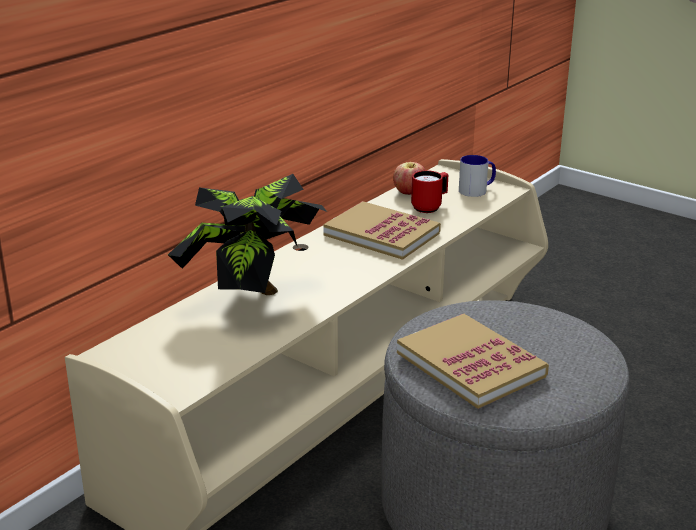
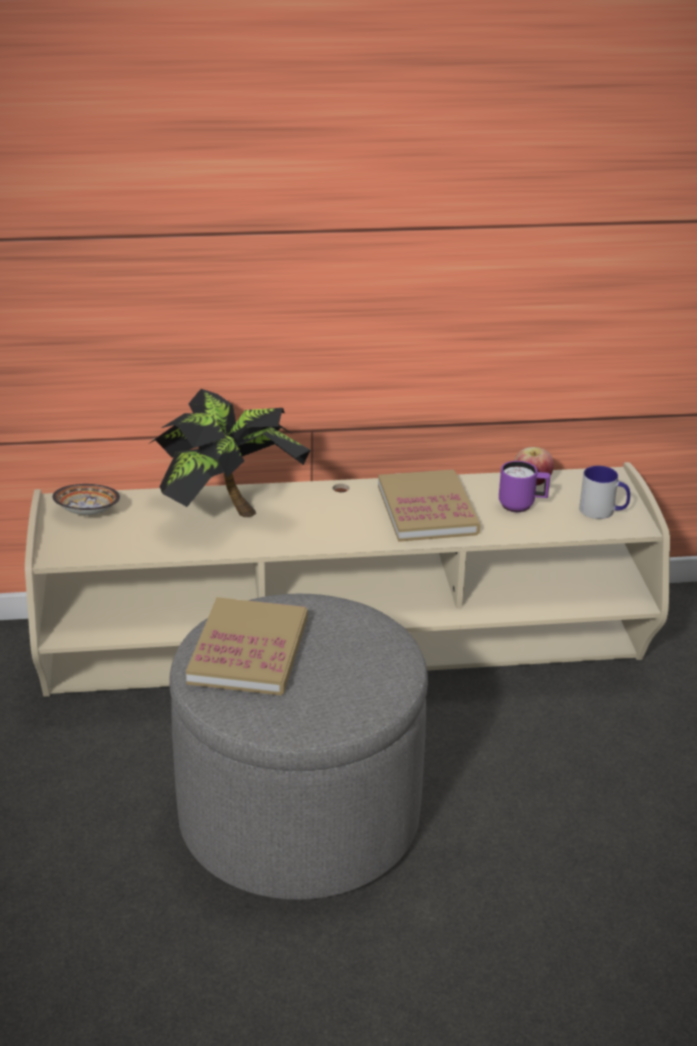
camera: 45 degrees right, 5 degrees up
red mug [411,170,448,213] -> purple mug [499,461,550,512]
none -> bowl [52,484,120,515]

